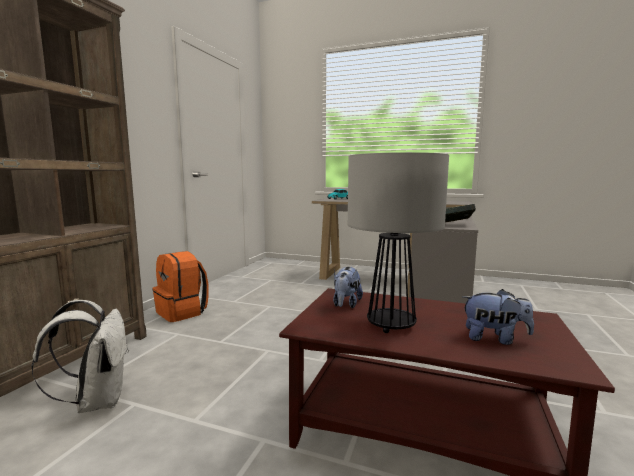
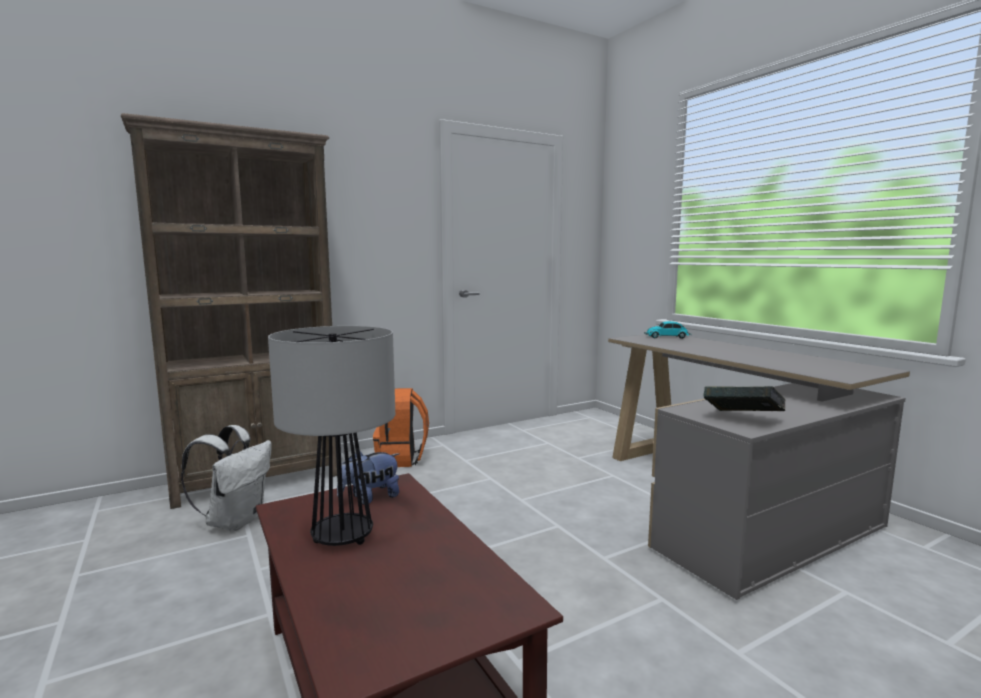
camera: 40 degrees right, 0 degrees up
plush toy [462,289,534,345] -> none

